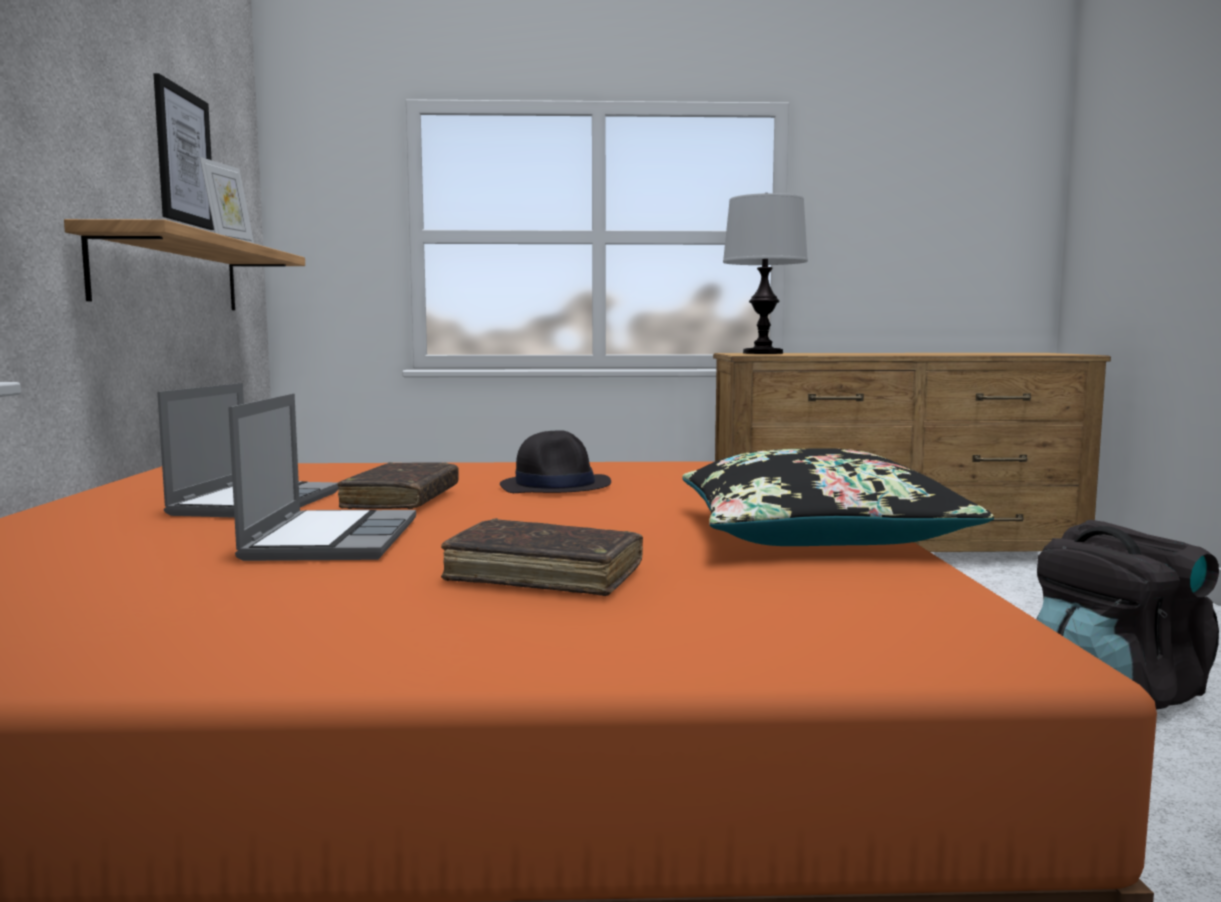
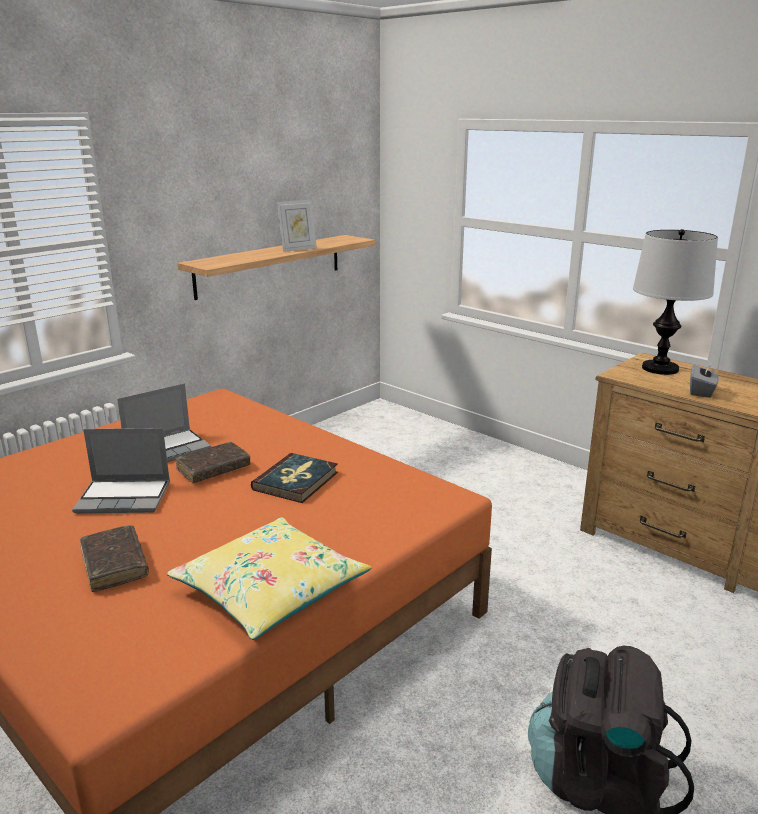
camera: 45 degrees right, 15 degrees up
picture [154,73,214,230] -> none
laptop [228,393,416,561] -> laptop turned 45 degrees clockwise [72,428,170,514]
black hat [500,430,611,493] -> book [251,453,338,503]
black pillow [682,448,994,546] -> yellow pillow [167,517,372,640]
none -> grey tissue box [690,363,719,398]

